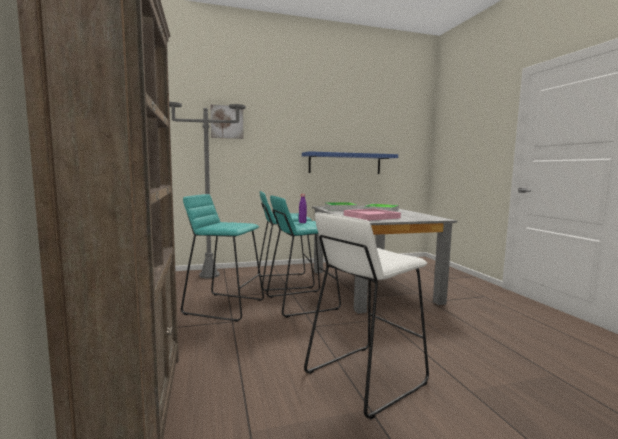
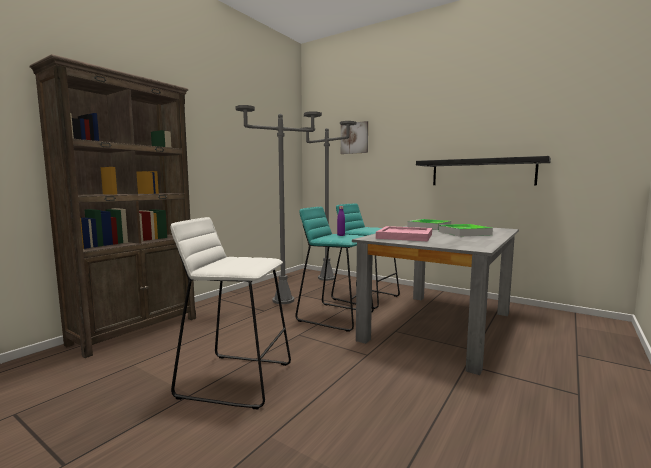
camera: 50 degrees right, 0 degrees up
turquoise stool [181,194,264,322] -> grey floor lamp [235,105,322,304]
blue shelf [302,151,398,174] -> black shelf [416,156,551,185]

